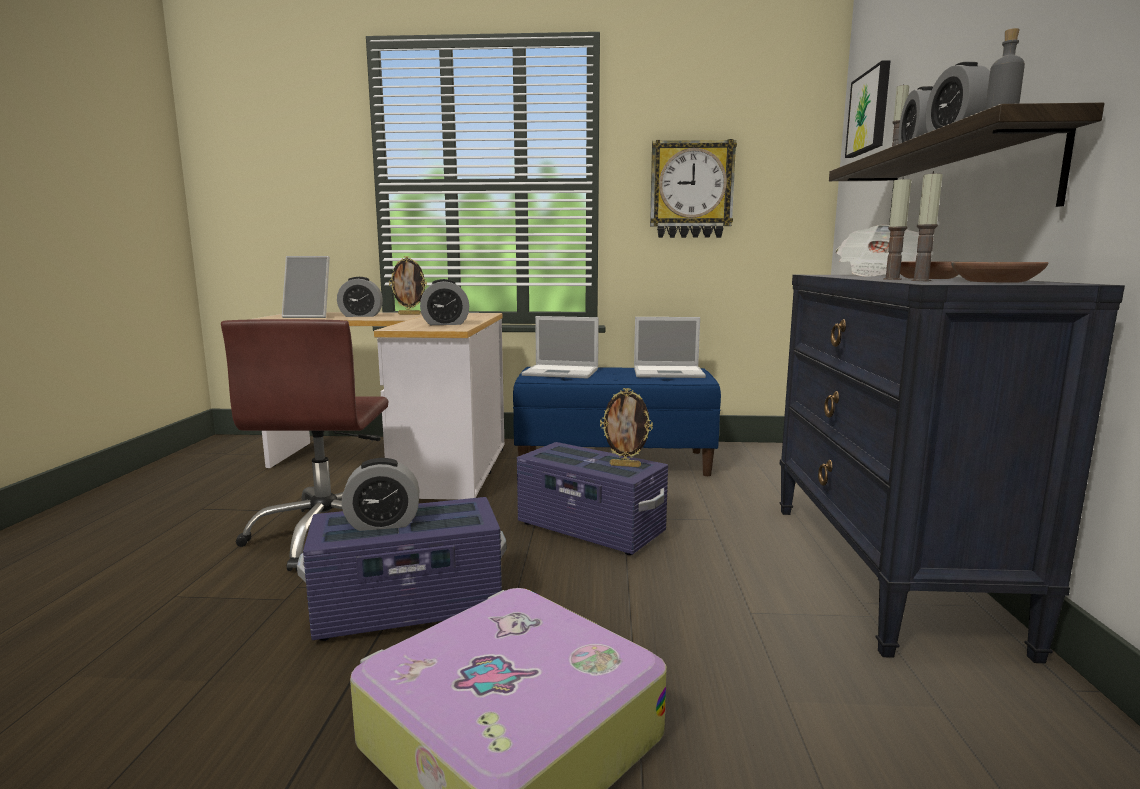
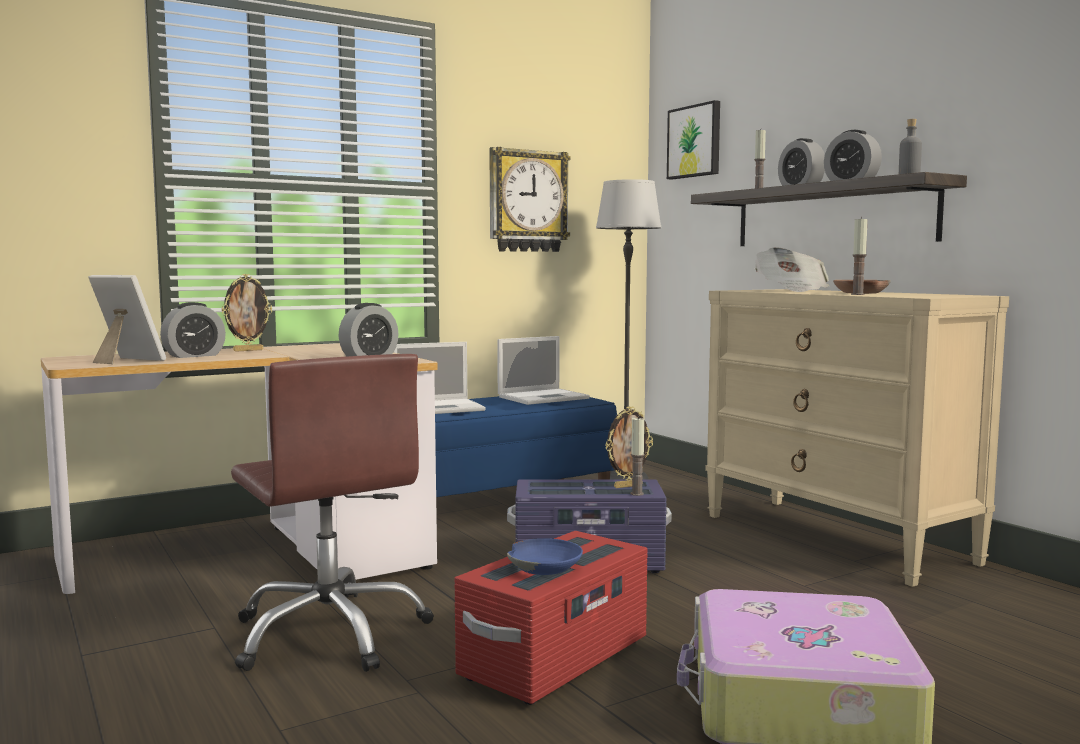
camera: 35 degrees left, 5 degrees down
picture frame [282,256,330,318] -> picture frame turned 120 degrees counterclockwise [88,275,166,364]
purple storage box [297,497,507,641] -> red storage box [454,531,647,705]
alarm clock [341,458,419,531] -> blue bowl [507,538,583,575]
black dresser [779,275,1125,663] -> beige dresser [705,289,1009,587]
candle [911,171,943,281] -> candle moved to [631,417,645,496]
brown bowl [951,262,1049,282] -> none
none -> floor lamp [596,179,661,480]

